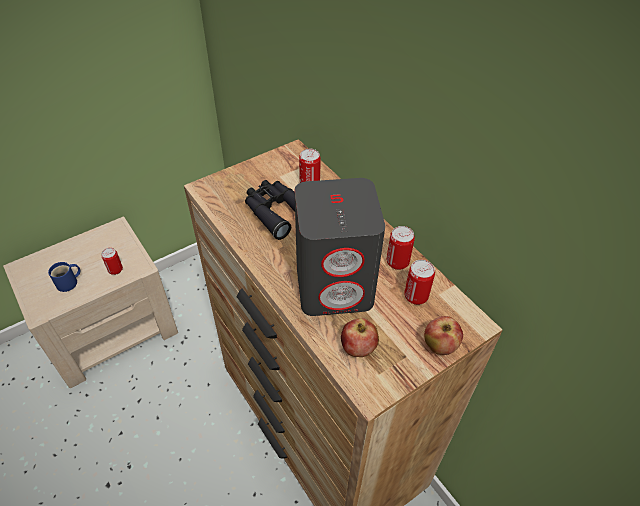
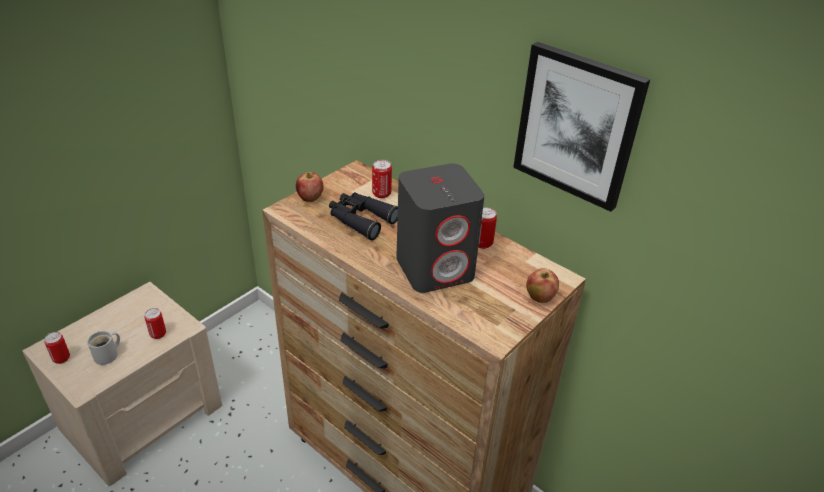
camera: 15 degrees left, 10 degrees down
blue mug [48,262,80,292] -> white mug [87,331,120,365]
apple [341,318,379,357] -> apple moved to [296,172,324,202]
can [404,260,435,305] -> can moved to [44,332,70,364]
none -> picture [513,42,650,212]

